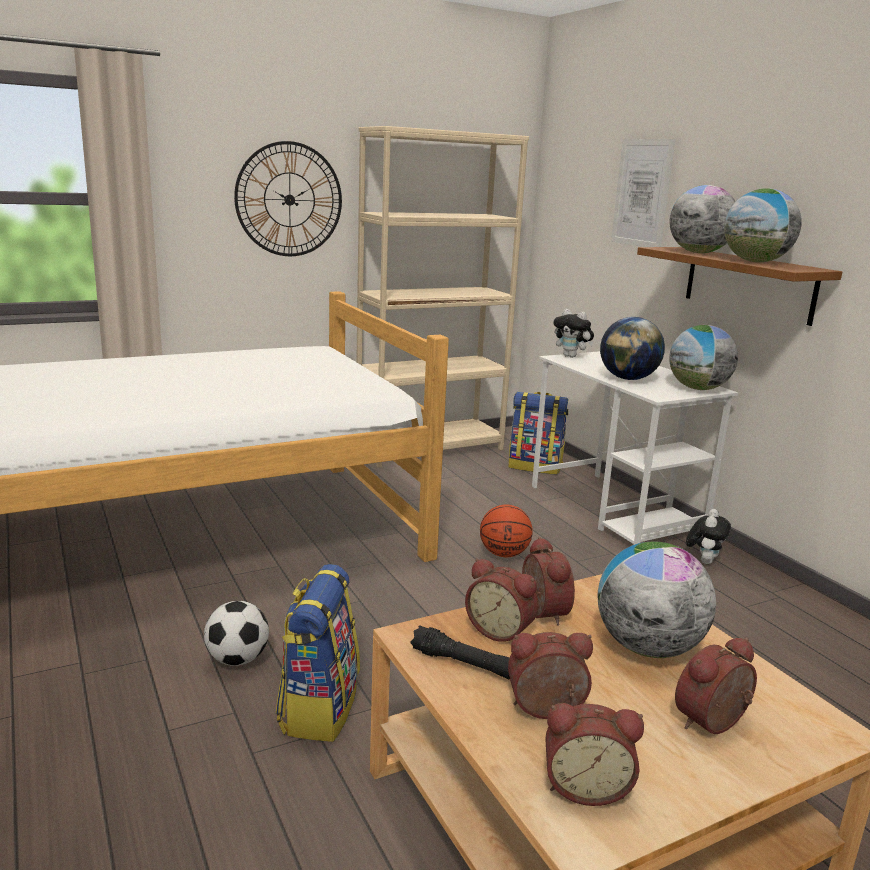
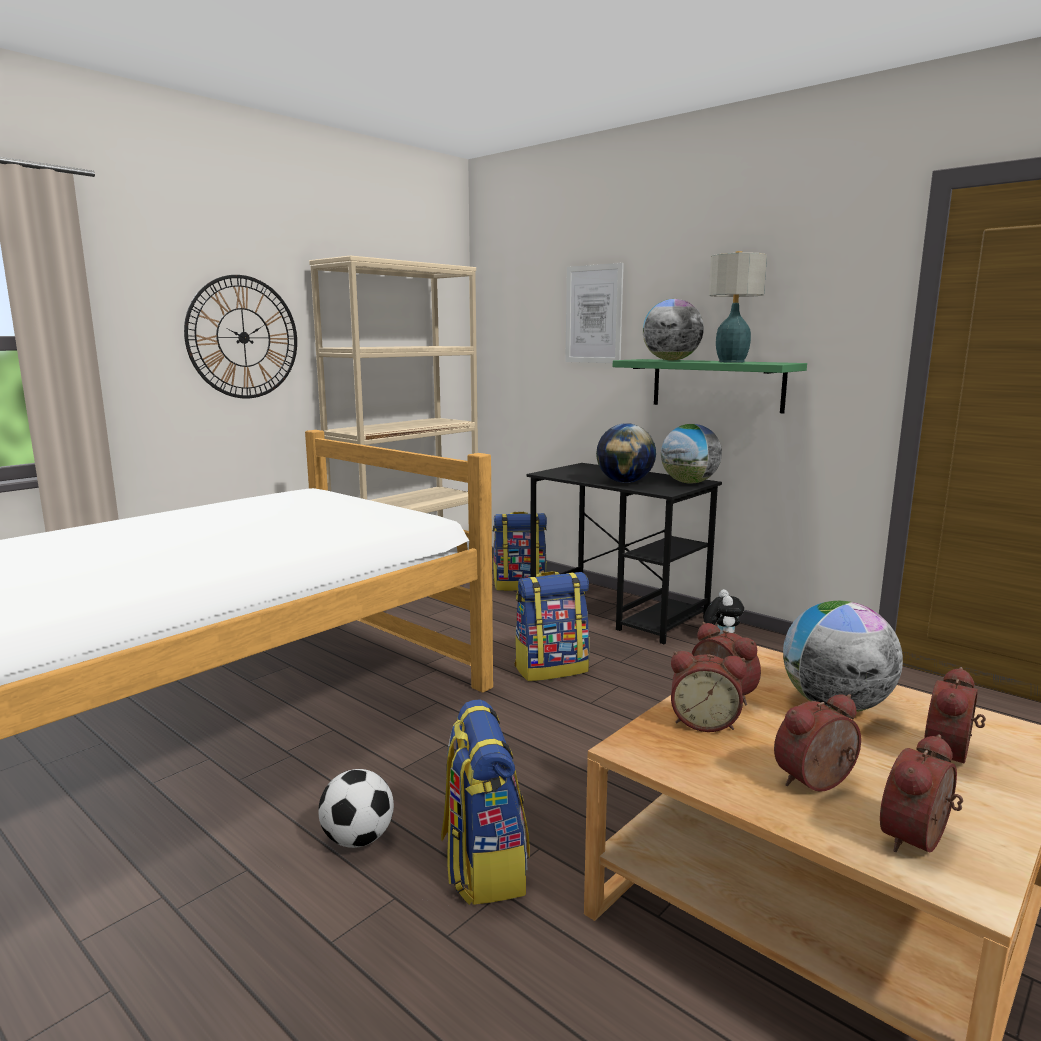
camera: 20 degrees left, 5 degrees down
black flashlight [411,625,510,679] -> none
basketball [480,505,533,557] -> backpack [514,571,590,681]
white desk [532,351,738,545] -> black desk [527,463,722,644]
alarm clock [545,703,644,806] -> alarm clock turned 150 degrees clockwise [880,734,963,853]
plush toy [553,309,594,358] -> none
brown shelf [637,247,842,326] -> green shelf [613,359,807,414]
globe [724,188,802,262] -> table lamp [709,251,767,363]

